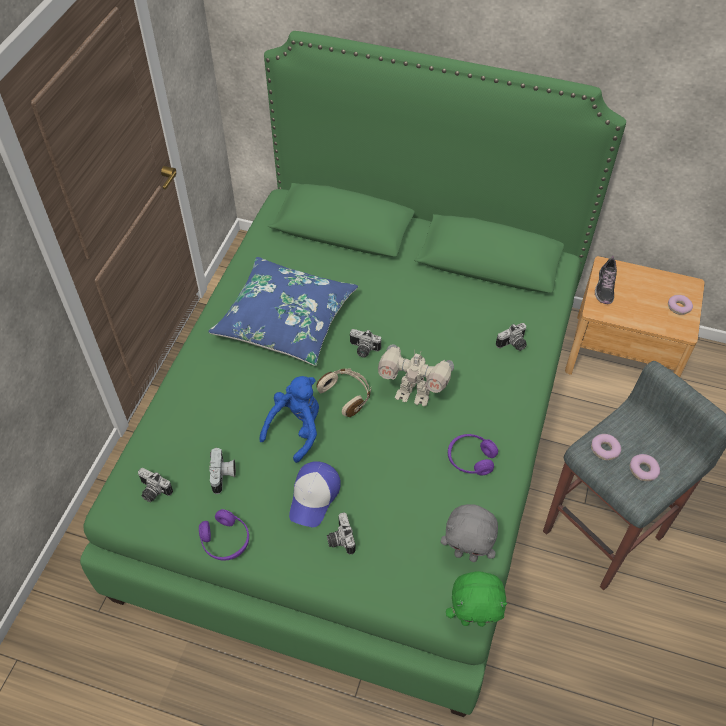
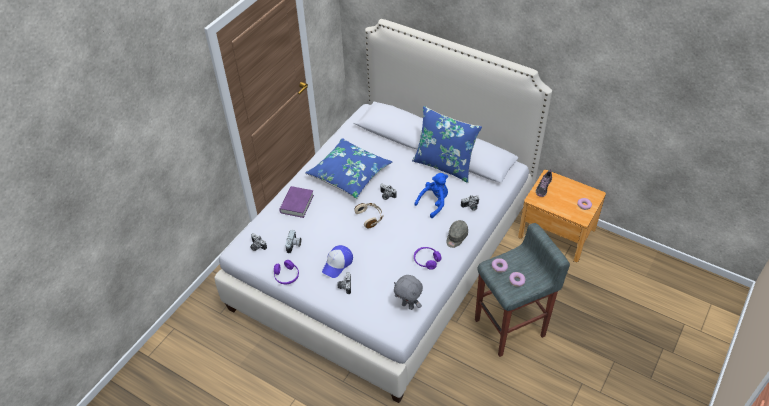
camera: 15 degrees right, 5 degrees down
green bed [80,31,626,717] -> white bed [215,19,552,403]
blue plush toy [260,376,319,463] -> blue plush toy moved to [414,173,448,218]
toy robot [378,344,454,406] -> none
green plush toy [446,571,507,627] -> none
none -> purple book [279,186,314,218]
none -> blue pillow [412,106,482,183]
none -> grey cap [447,220,468,248]

